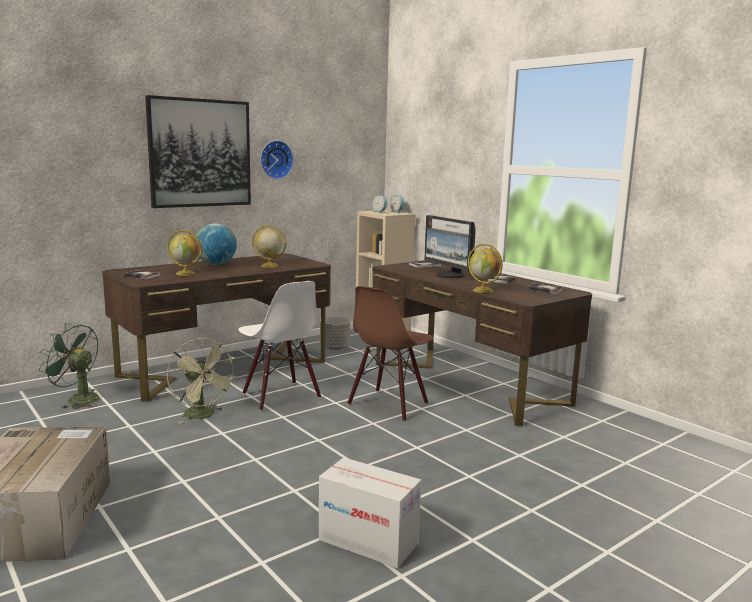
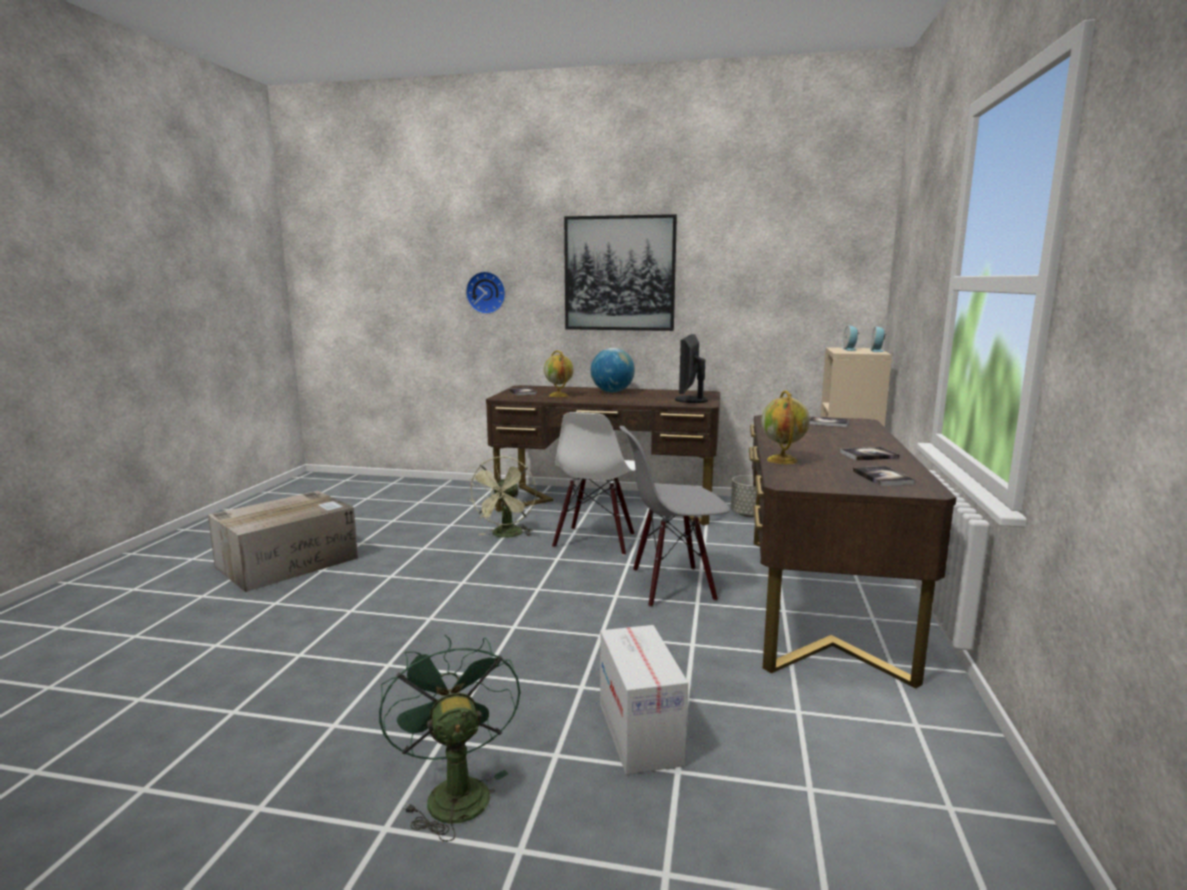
camera: 50 degrees right, 0 degrees up
green fan [39,324,99,409] -> green fan moved to [379,634,520,842]
globe [252,225,286,268] -> none
wall clock [260,140,294,179] -> wall clock moved to [466,271,506,314]
cardboard box [319,457,421,568] -> cardboard box moved to [600,625,688,775]
brown chair [347,286,434,421] -> grey chair [619,426,730,607]
monitor [424,215,476,278] -> monitor moved to [675,334,708,403]

